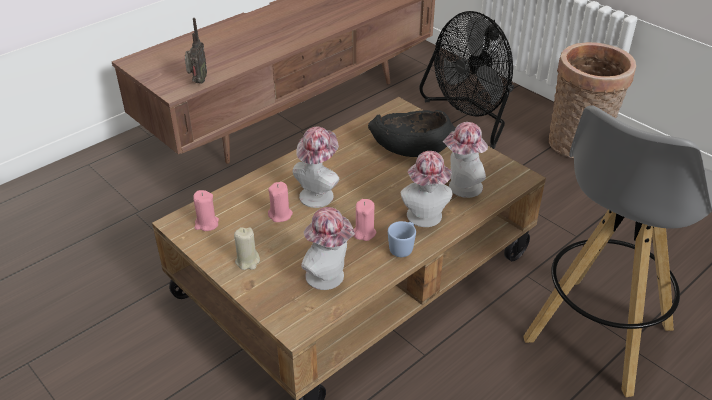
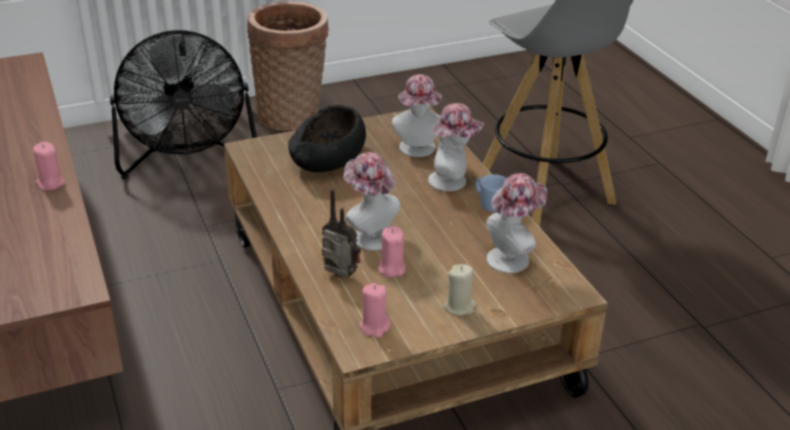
camera: 70 degrees left, 5 degrees down
radio [185,18,207,84] -> radio moved to [322,189,361,278]
pink candle [353,199,376,241] -> pink candle moved to [33,142,65,190]

